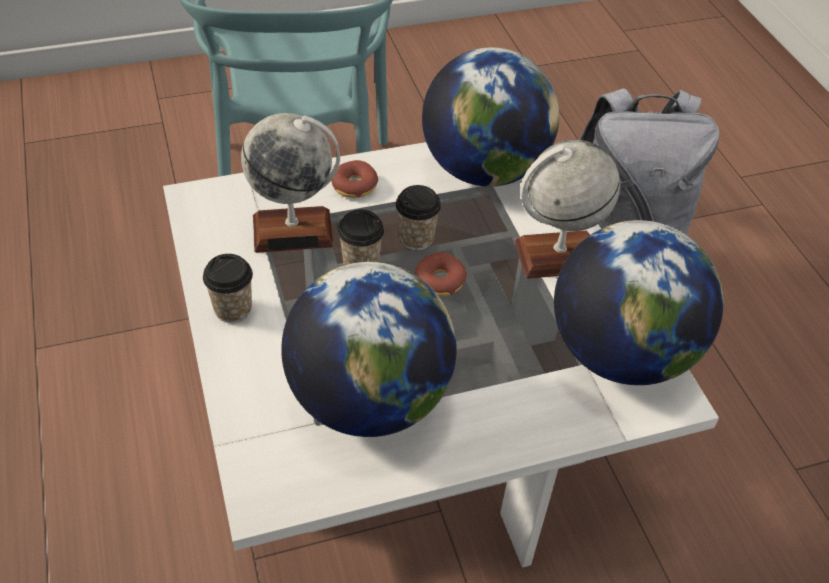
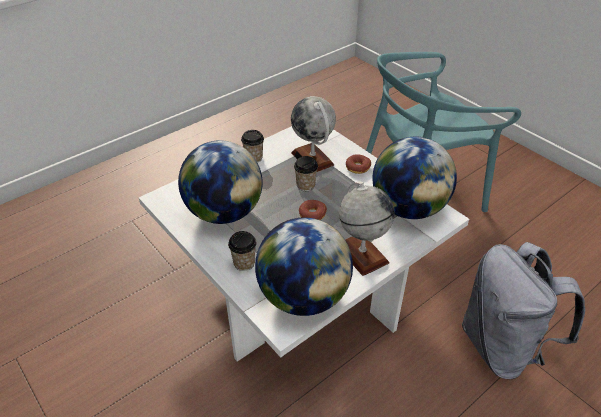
camera: 70 degrees right, 5 degrees down
cup [396,185,441,250] -> cup moved to [228,231,257,271]

